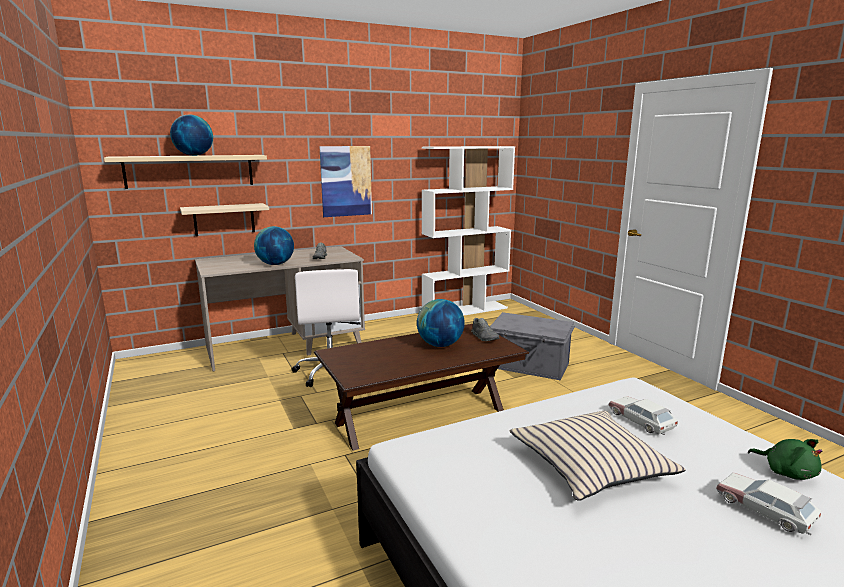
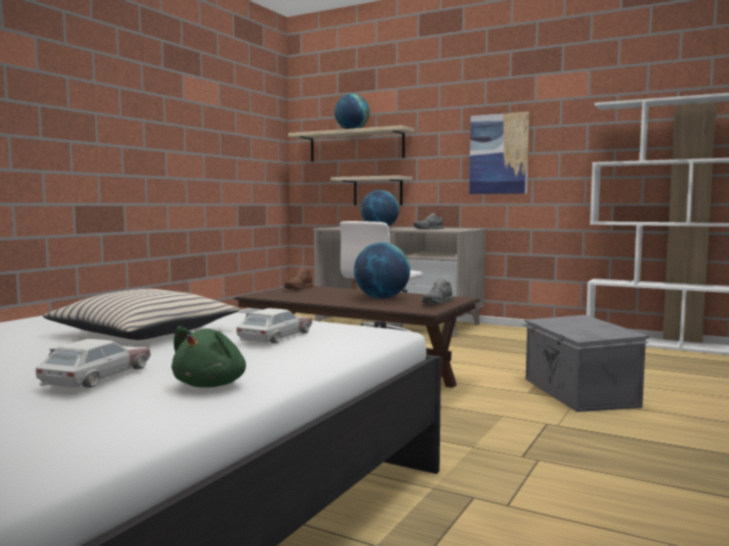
camera: 55 degrees right, 10 degrees down
none -> brown shoe [284,267,314,289]

